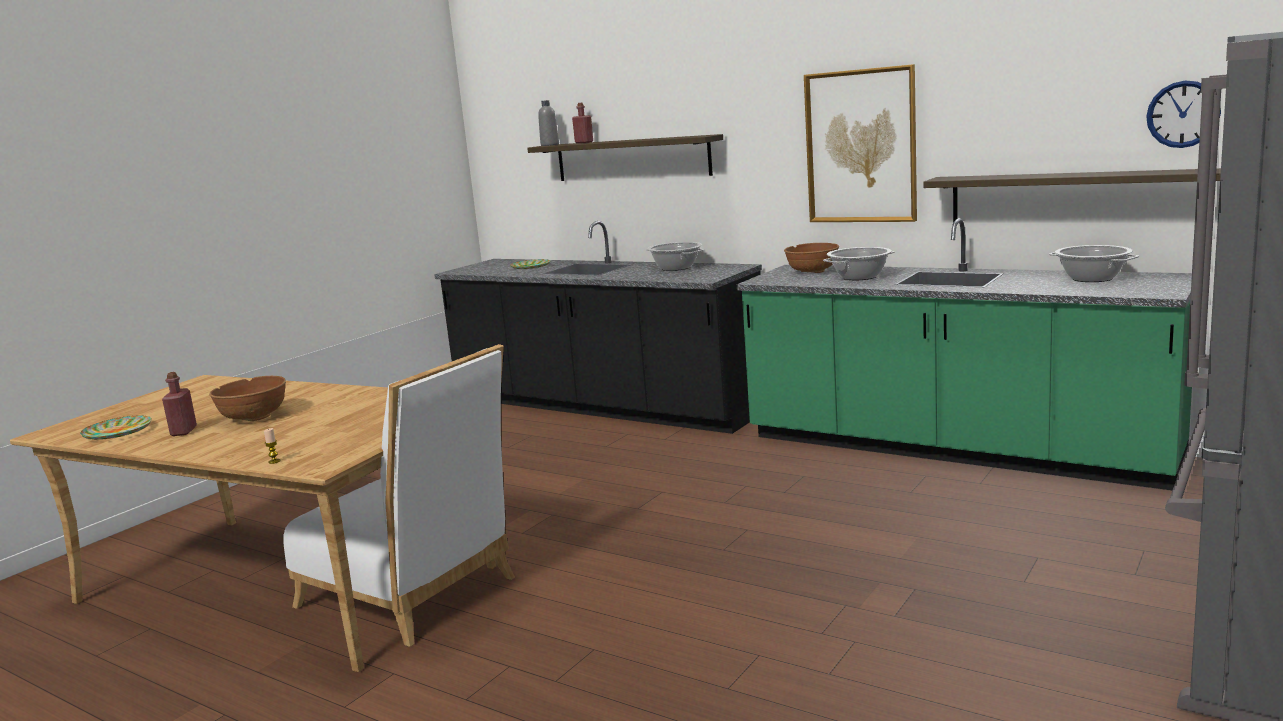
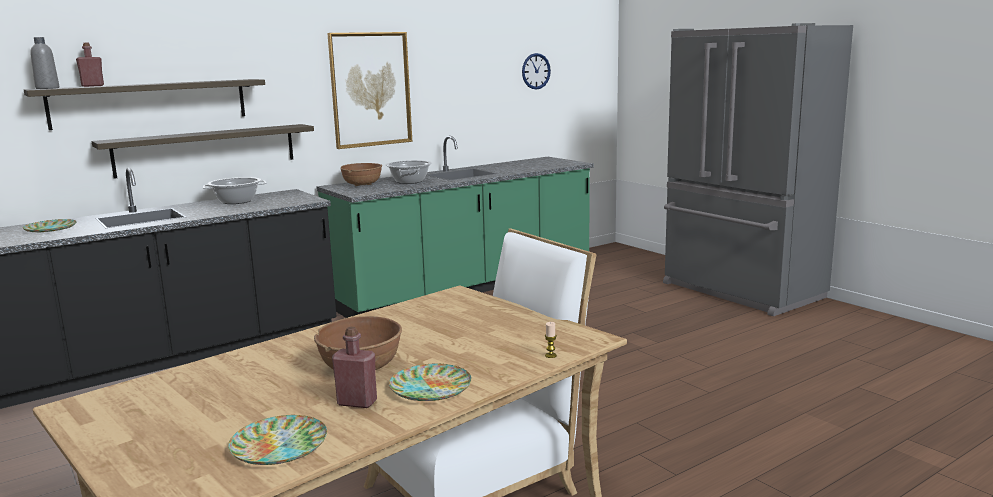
camera: 70 degrees left, 0 degrees up
shelf [923,168,1221,223] -> shelf moved to [92,124,314,179]
cooking pot [1049,245,1139,282] -> none
none -> plate [389,364,472,401]

